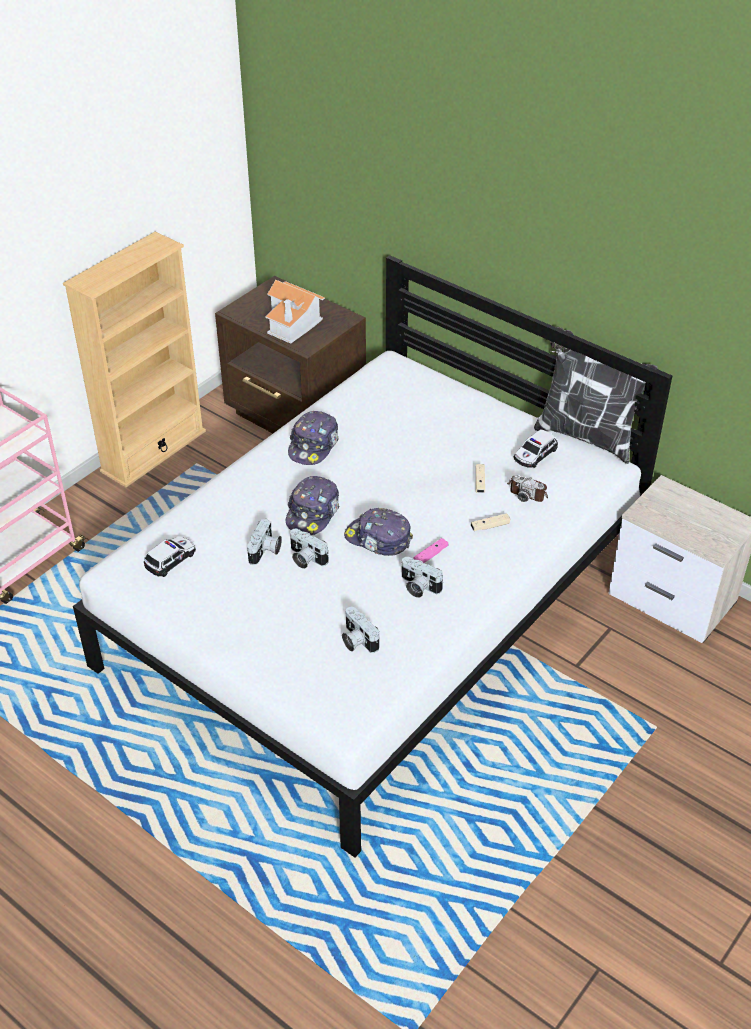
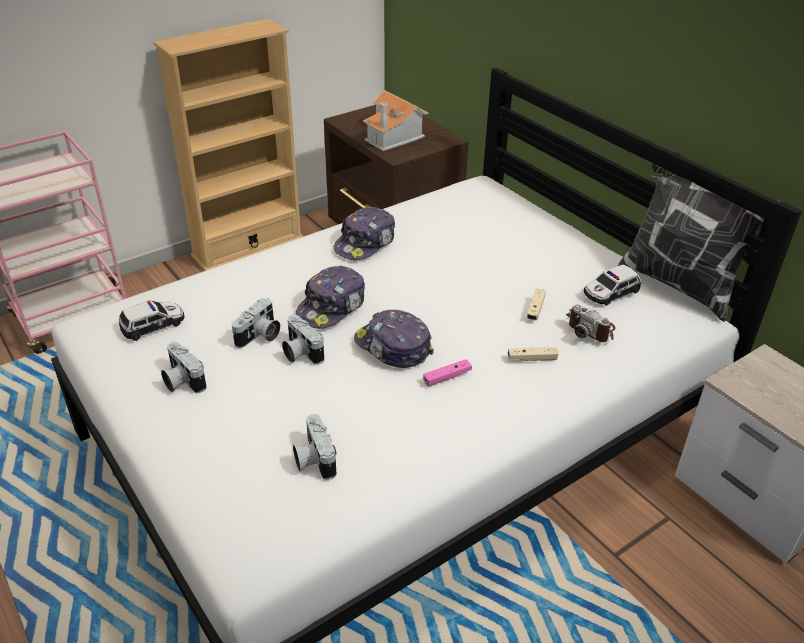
camera: 15 degrees right, 5 degrees down
camera [401,557,443,598] -> camera moved to [161,342,207,393]

